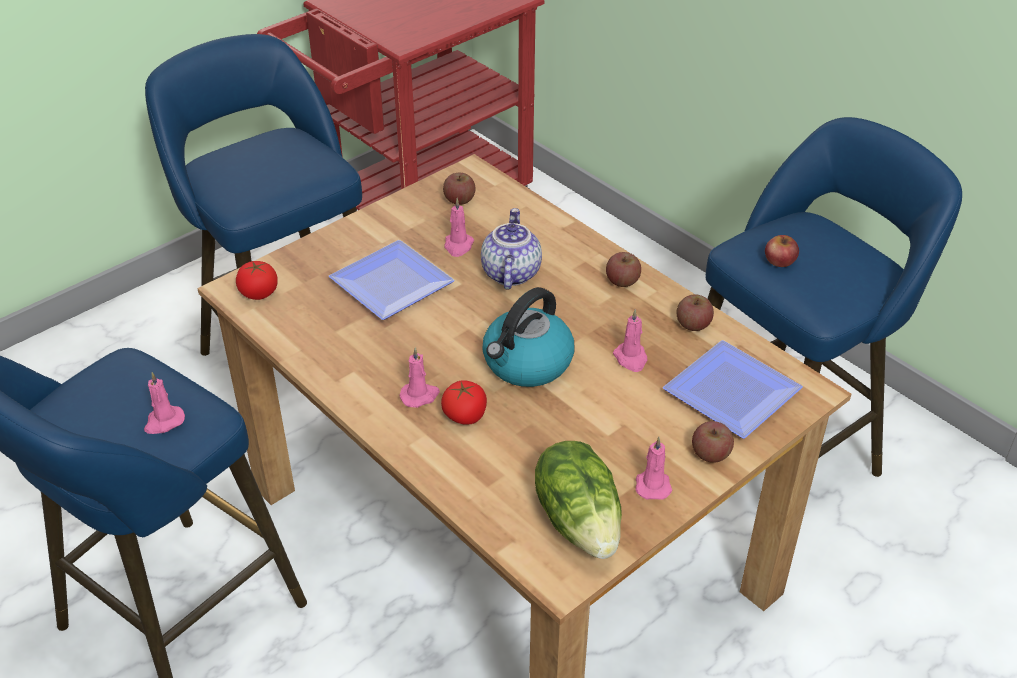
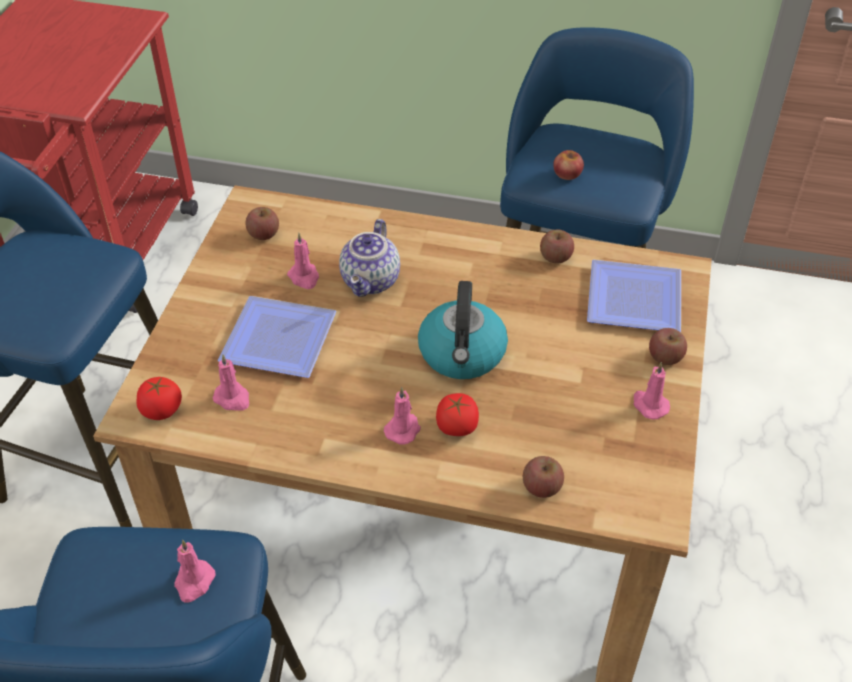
camera: 35 degrees left, 5 degrees up
teapot [481,208,542,290] -> teapot turned 135 degrees counterclockwise [339,219,400,297]
lettuce [535,441,622,559] -> none
apple [606,252,641,287] -> apple moved to [523,456,564,498]
pink candle [613,309,647,372] -> pink candle moved to [213,354,249,410]

